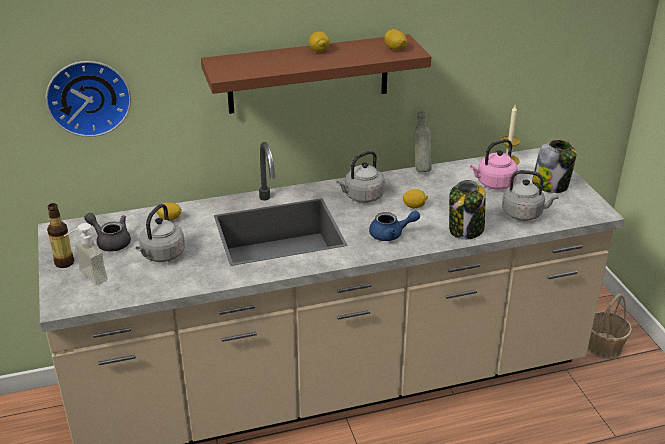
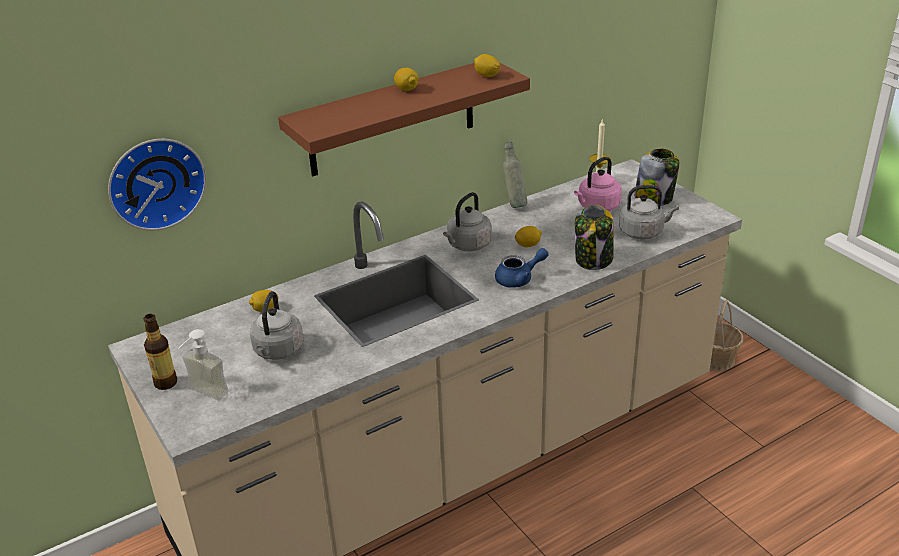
camera: 15 degrees left, 0 degrees up
grey teapot [84,213,131,251] -> none

